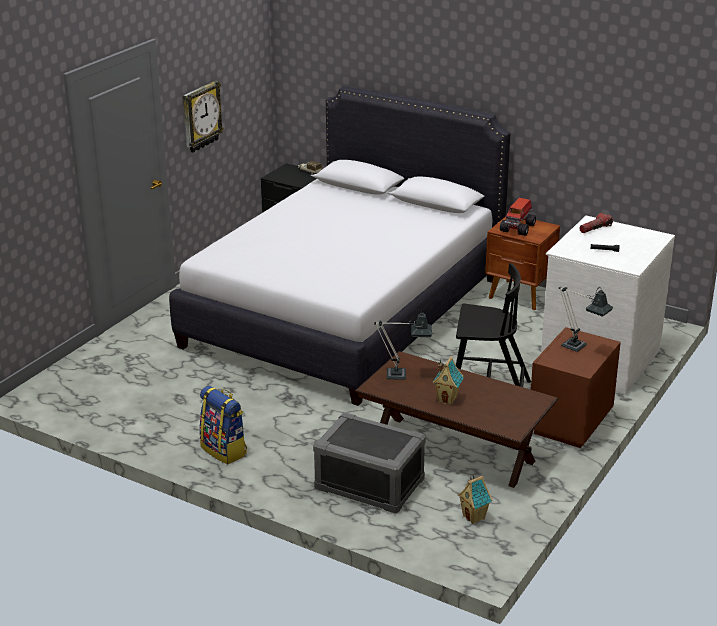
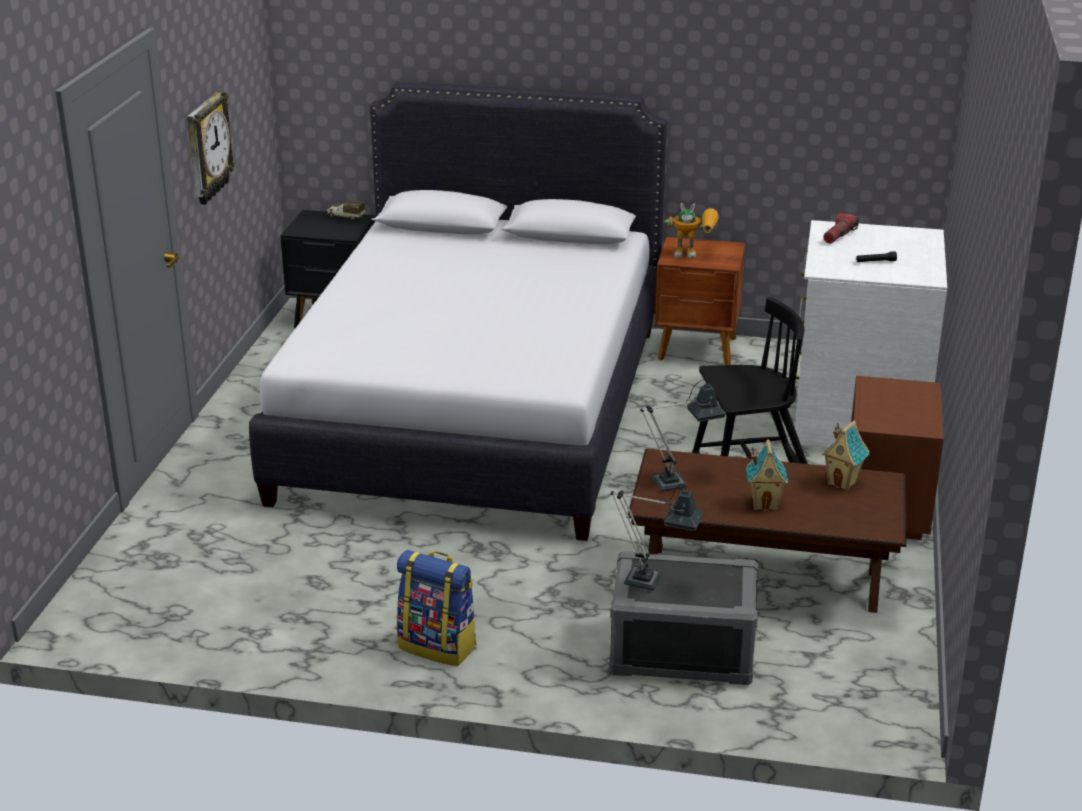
camera: 20 degrees left, 0 degrees up
toy house [458,475,493,524] -> toy house moved to [822,420,870,491]
toy truck [500,198,536,236] -> toy robot [665,203,719,259]
table lamp [559,287,613,352] -> table lamp moved to [611,484,704,590]

